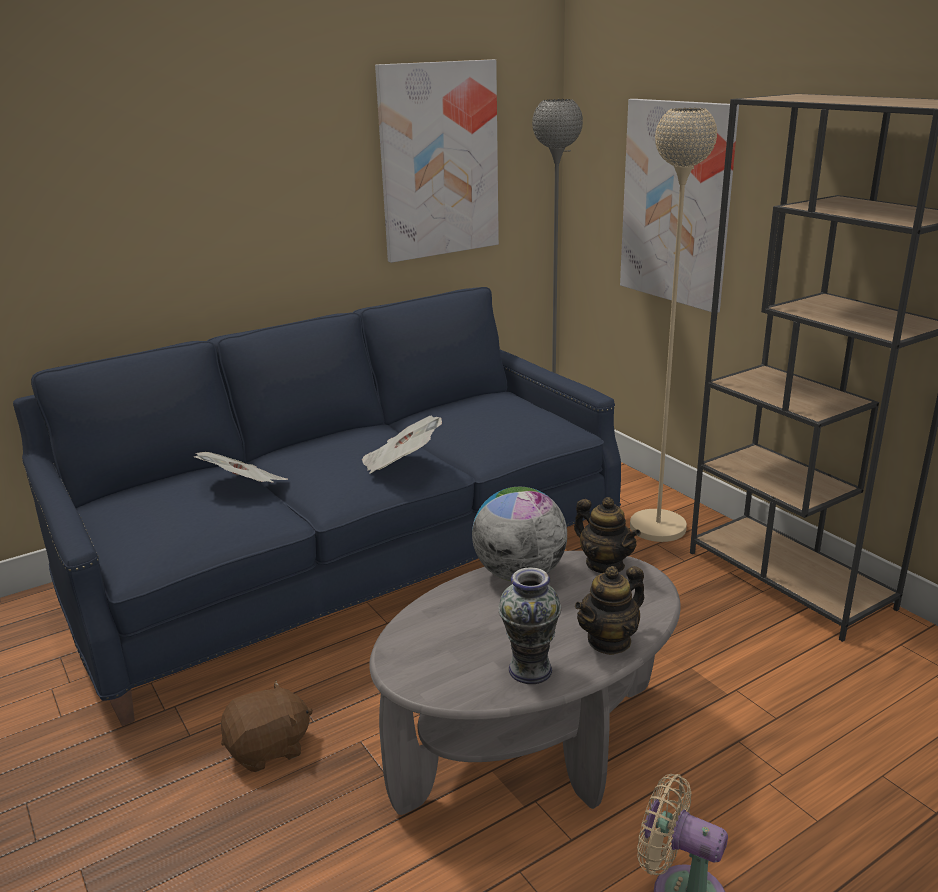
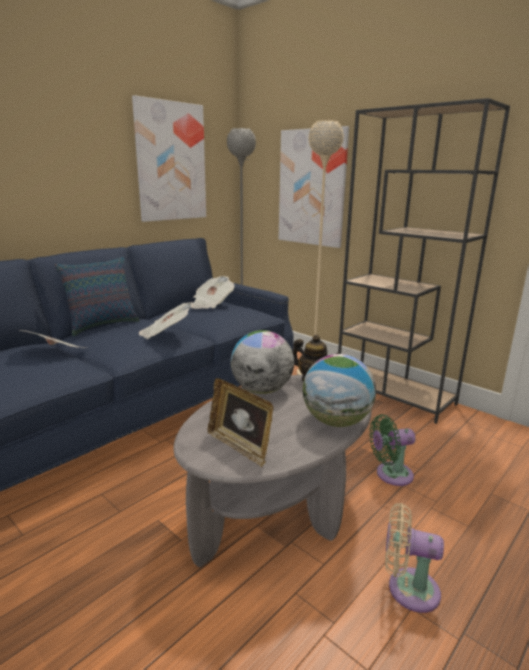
camera: 15 degrees left, 5 degrees down
brown plush toy [221,680,313,772] -> none
vase [498,568,561,684] -> none
teapot [575,566,645,655] -> globe [303,354,376,427]
none -> blue pillow [55,257,140,336]
none -> newspaper [191,276,235,309]
none -> picture frame [208,378,273,467]
none -> green fan [369,414,416,486]

